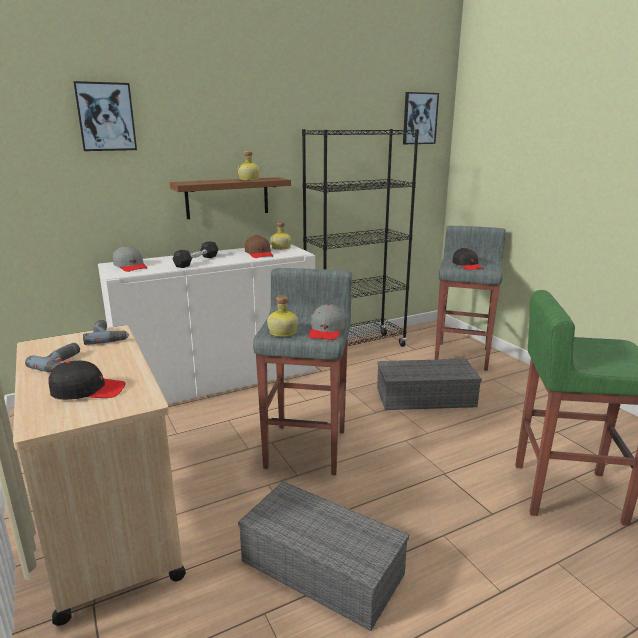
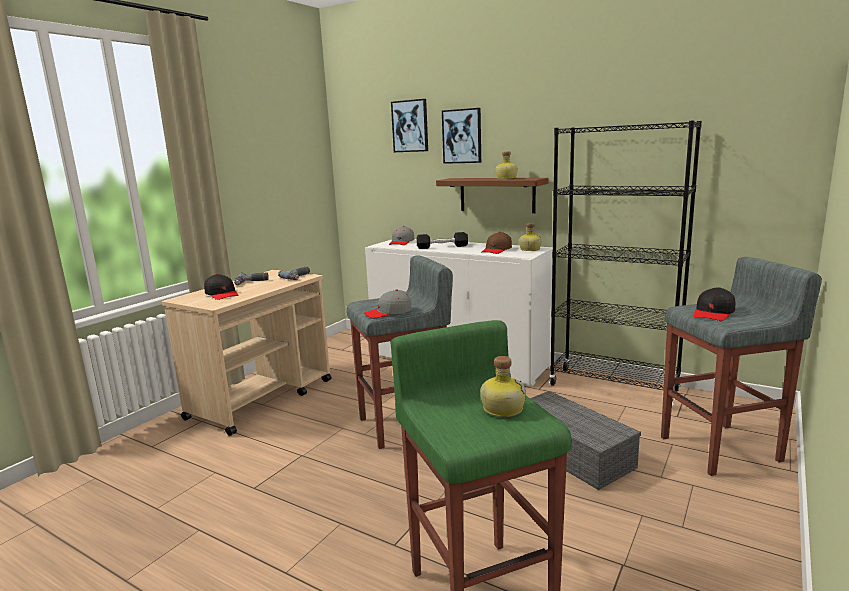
camera: 60 degrees right, 5 degrees down
grey storage box [238,481,409,631] -> none
bottle [267,296,298,337] -> bottle moved to [480,356,526,417]
picture [403,92,439,144] -> picture moved to [442,108,481,164]

